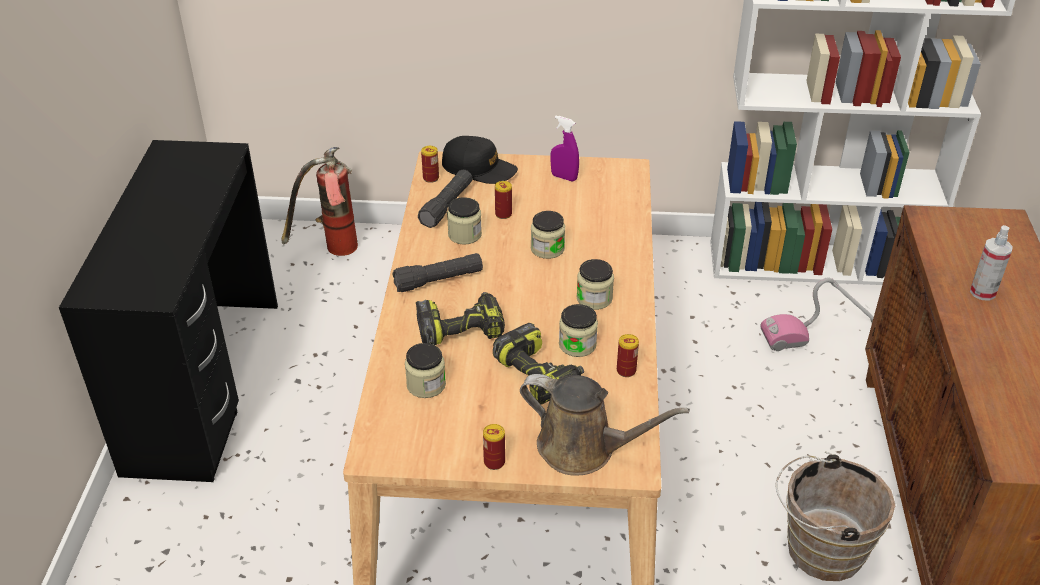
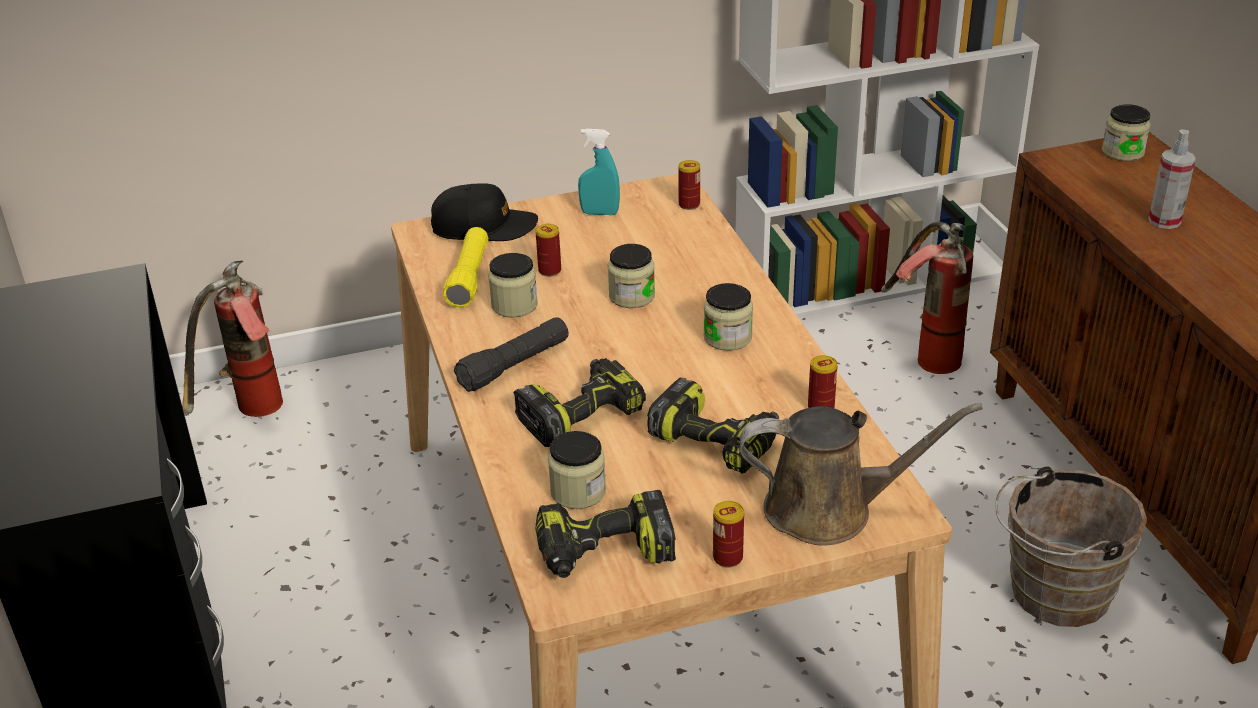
camera: 20 degrees left, 5 degrees down
black flashlight [418,170,472,228] -> yellow flashlight [443,227,488,308]
can [421,146,439,183] -> can moved to [678,160,700,210]
purple spray bottle [551,116,579,181] -> turquoise spray bottle [578,129,620,215]
jar [559,304,598,357] -> jar moved to [1102,104,1151,161]
vacuum cleaner [760,277,874,351] -> fire extinguisher [881,221,973,374]
none -> power drill [536,490,676,578]

